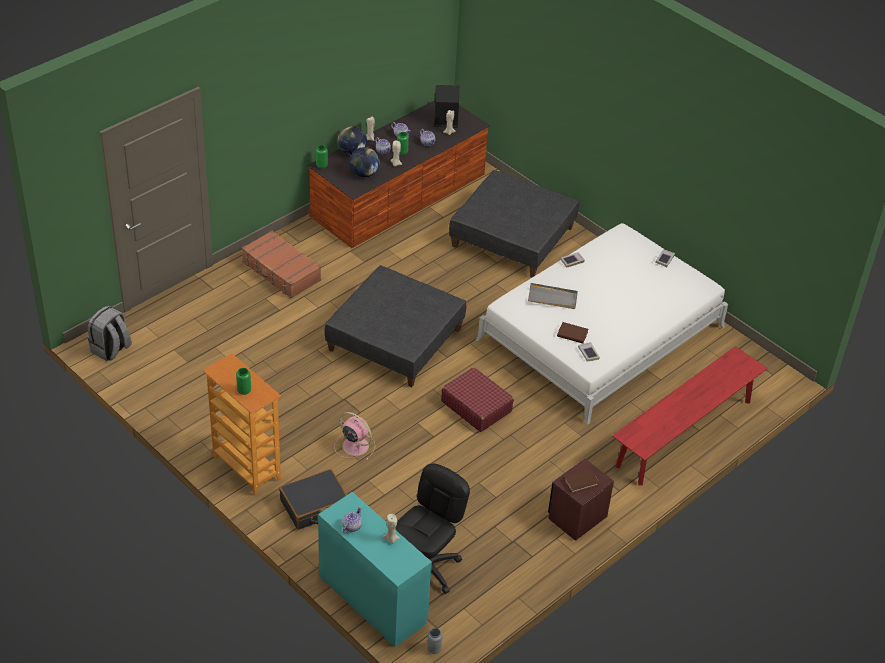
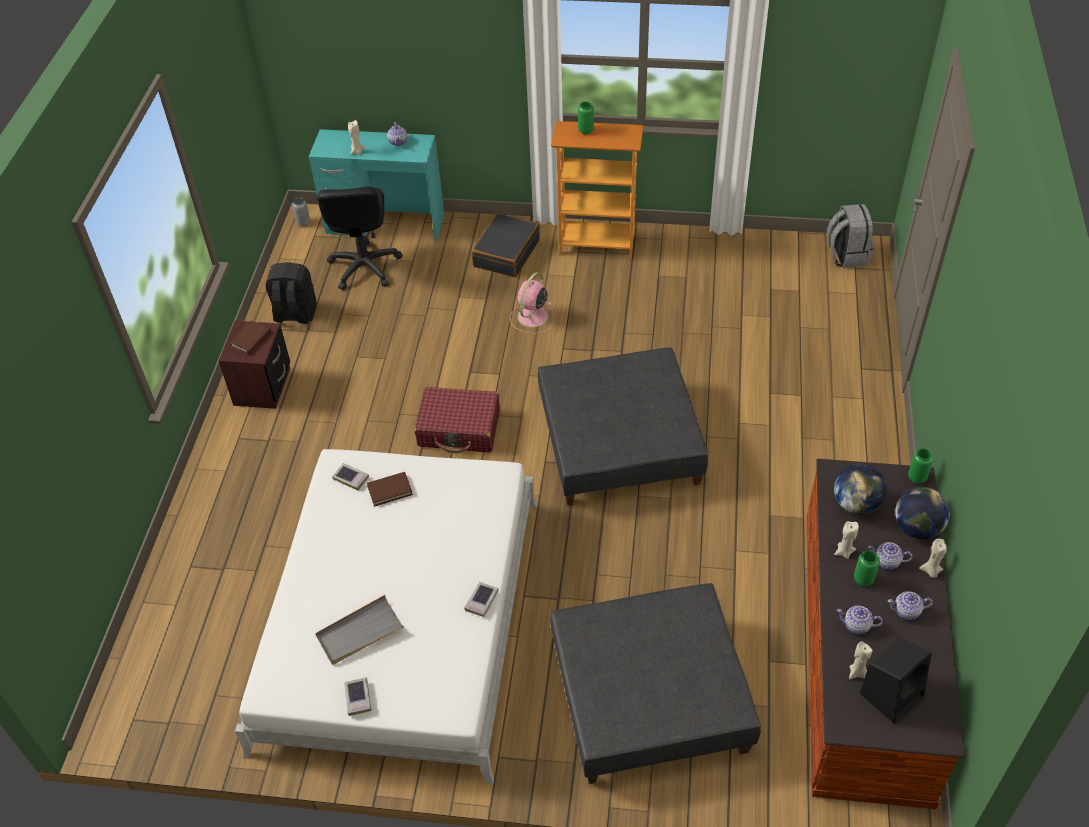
camera: 145 degrees right, 5 degrees up
brown suitcase [242,230,321,298] -> none
pink fan [334,412,376,460] -> pink fan turned 120 degrees clockwise [510,272,554,334]
grey tray [528,283,578,309] -> grey tray moved to [315,595,404,665]
red bench [612,346,768,485] -> none
none -> black backpack [266,262,316,324]

